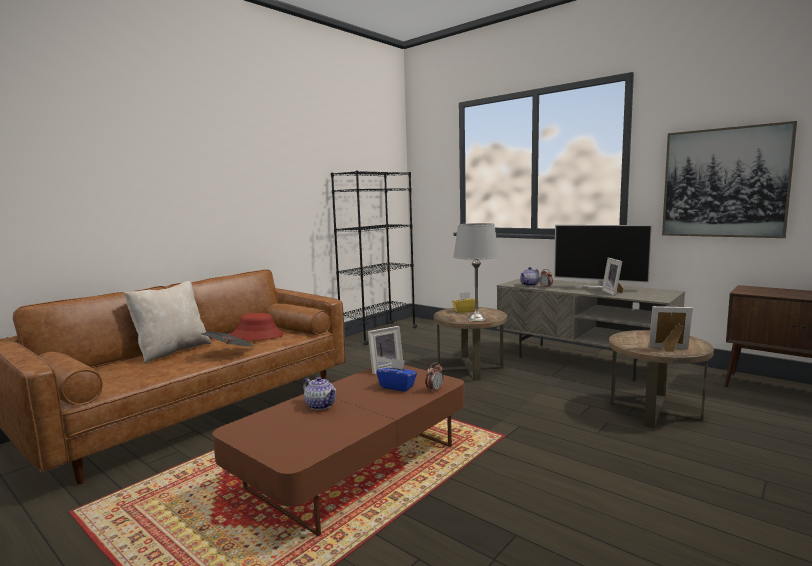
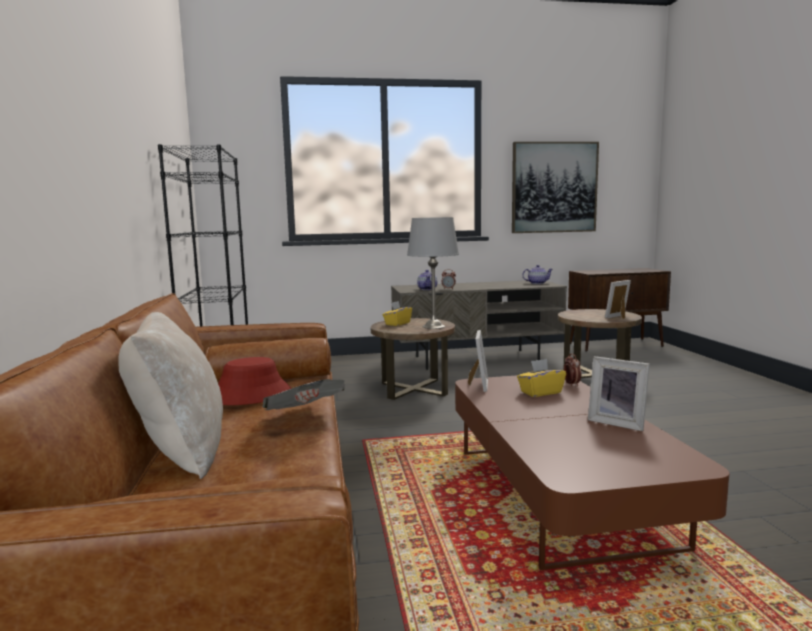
camera: 50 degrees left, 0 degrees up
teapot [303,377,337,410] -> teapot moved to [522,265,553,284]
blue tissue box [376,358,417,392] -> yellow tissue box [517,359,566,397]
television [554,225,652,289] -> none
picture frame [602,258,623,296] -> picture frame moved to [588,356,650,431]

